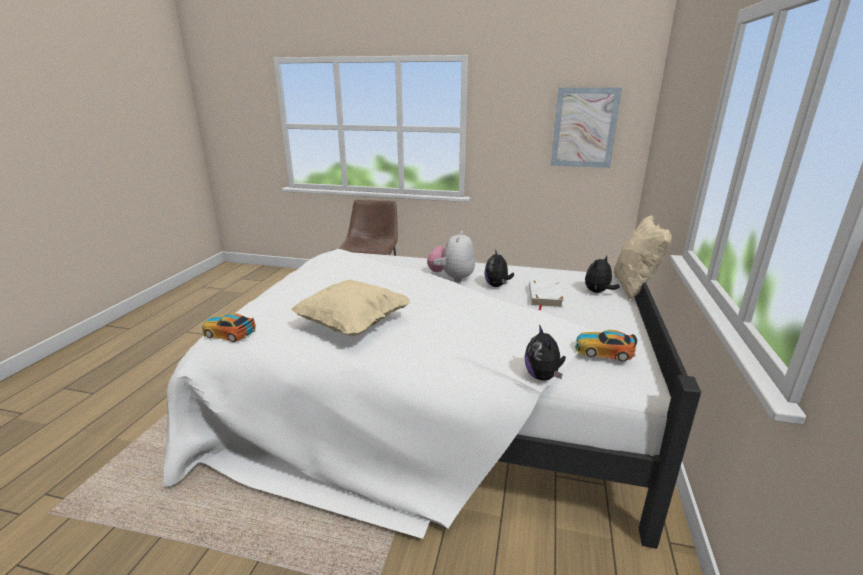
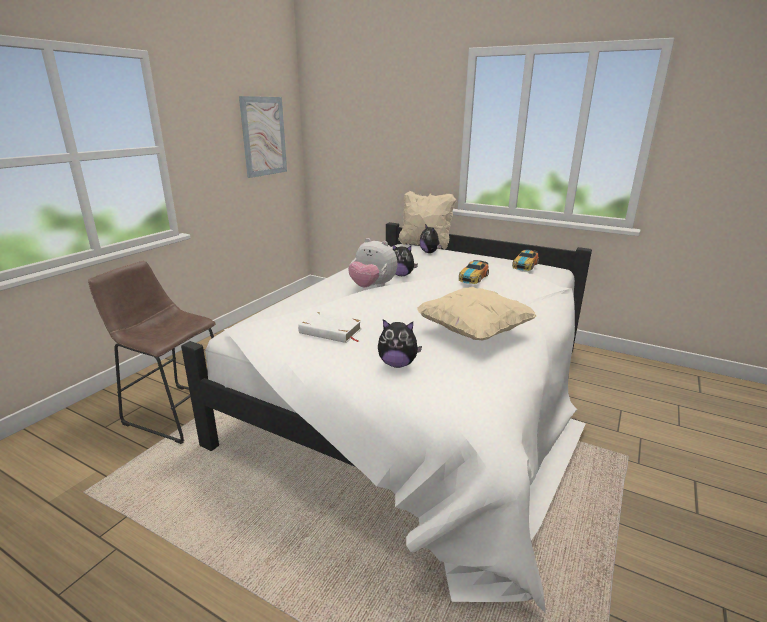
camera: 75 degrees left, 0 degrees up
toy car [202,313,256,342] -> toy car moved to [459,260,489,284]
plush toy [524,324,566,380] -> plush toy moved to [378,319,422,368]
white book [529,280,564,310] -> white book moved to [298,312,362,343]

